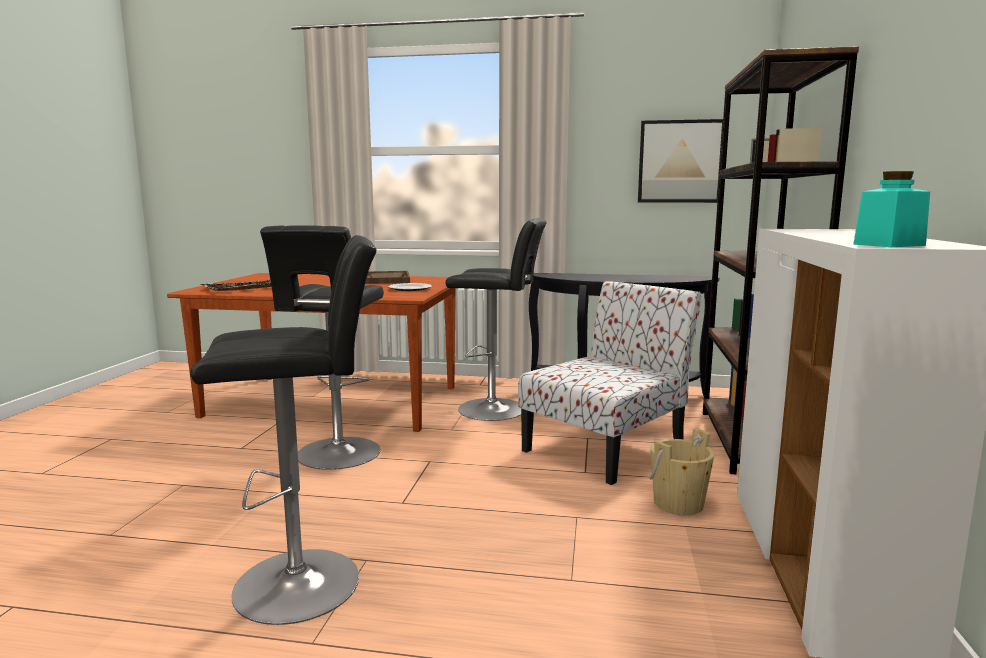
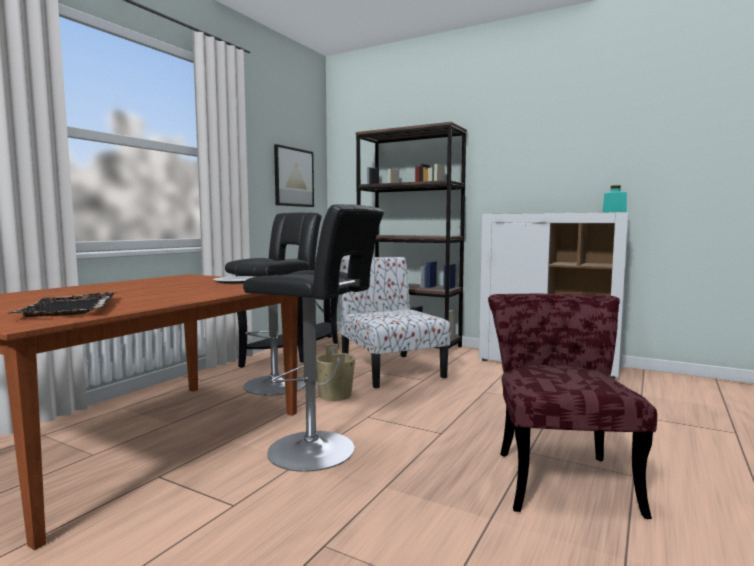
camera: 70 degrees left, 5 degrees down
black stool [190,235,377,625] -> red chair [488,294,657,519]
brown tray [365,271,410,284] -> none
beige bucket [649,428,715,515] -> beige bucket moved to [315,344,355,401]

